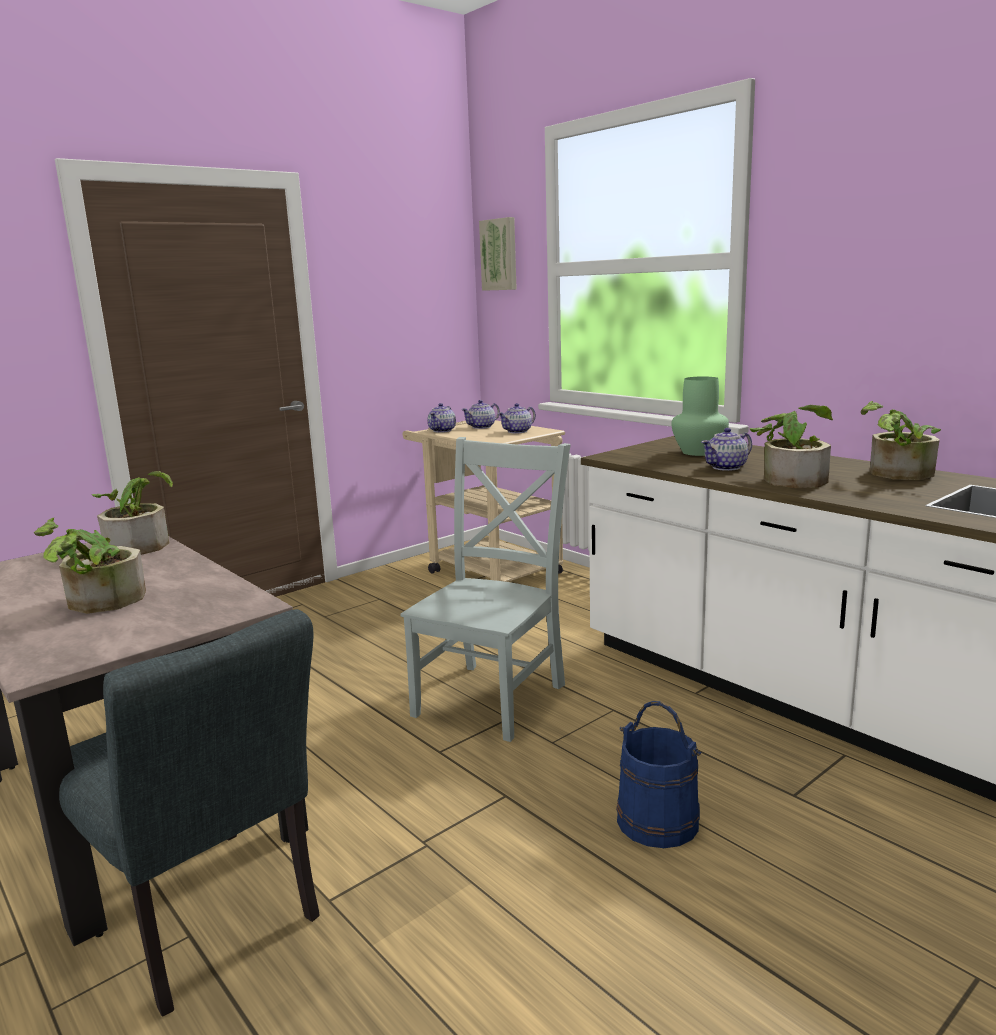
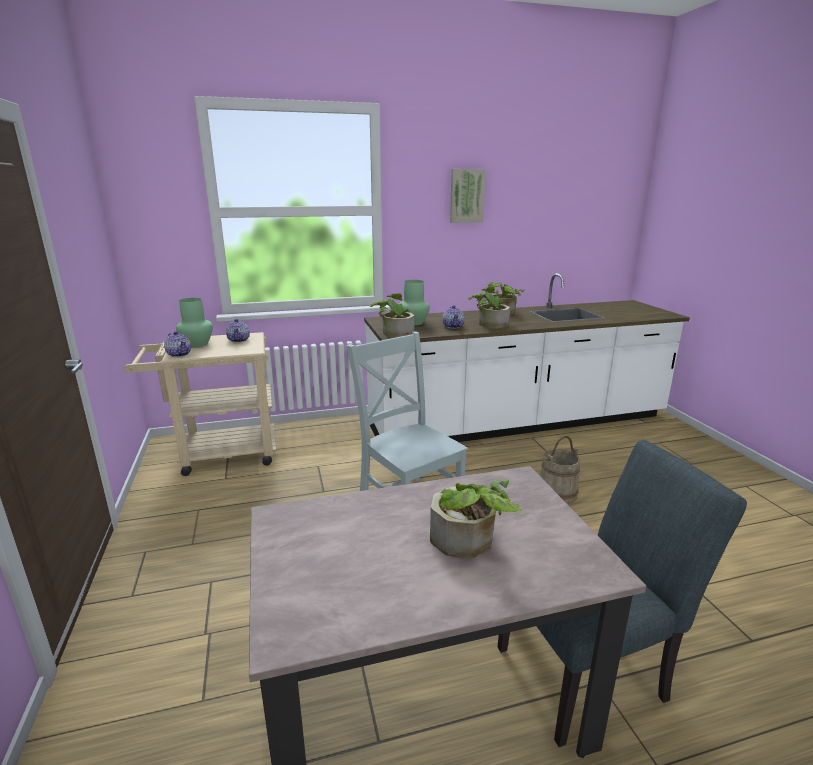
camera: 65 degrees left, 5 degrees up
potted plant [92,471,173,555] -> potted plant moved to [370,293,415,338]
teapot [461,400,500,429] -> green vase [176,298,213,348]
picture [479,217,517,291] -> picture moved to [450,169,486,223]
blue bucket [616,701,701,848] -> beige bucket [540,436,580,504]

